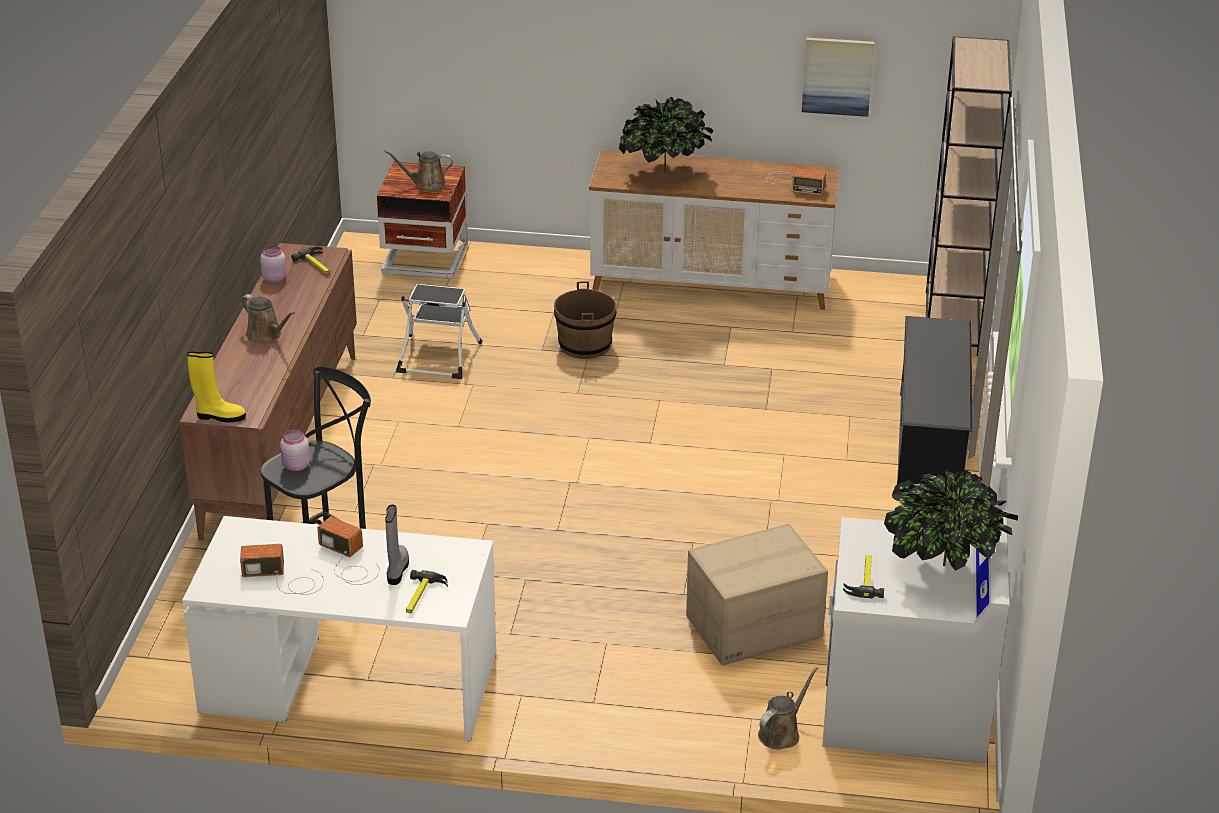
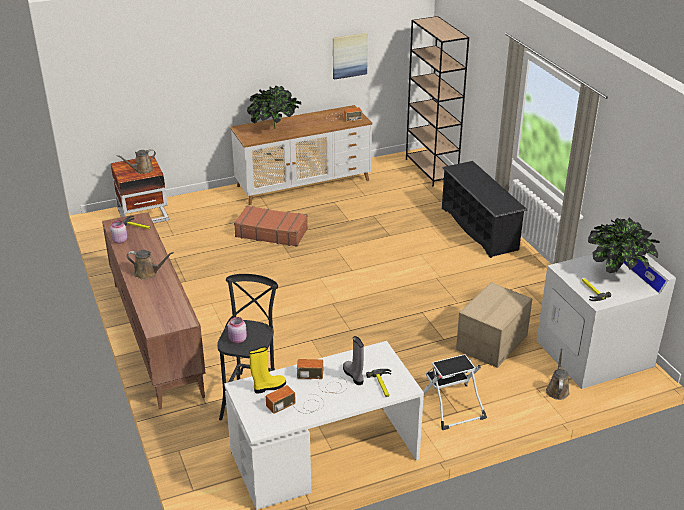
camera: 30 degrees left, 0 degrees up
yellow boot [187,351,246,423] -> yellow boot moved to [250,347,286,393]
step ladder [396,284,482,379] -> step ladder moved to [423,354,487,430]
brown bucket [554,281,616,359] -> brown suitcase [234,205,308,247]

